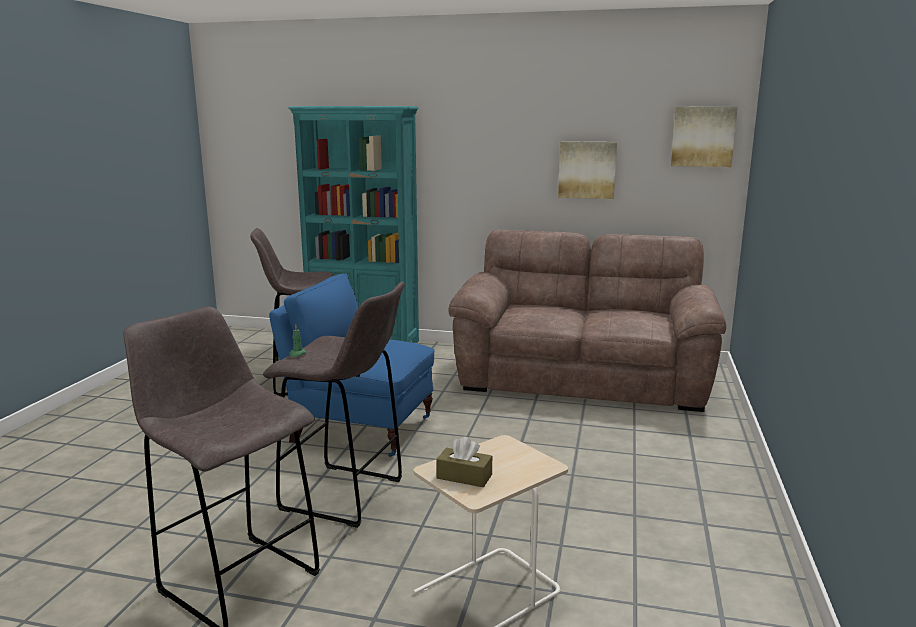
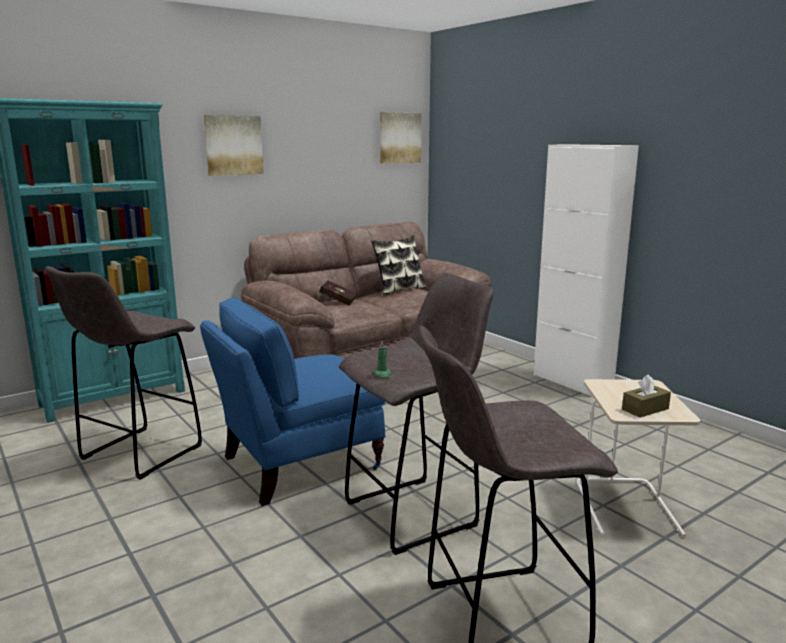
camera: 50 degrees left, 0 degrees up
picture [558,141,617,199] -> picture moved to [204,115,264,176]
none -> red book [319,281,357,305]
none -> pillow [371,235,426,296]
none -> white cabinet [534,144,639,398]

